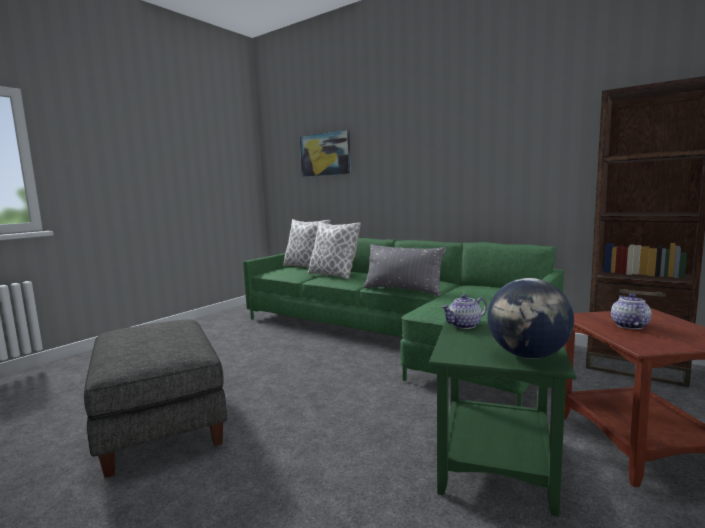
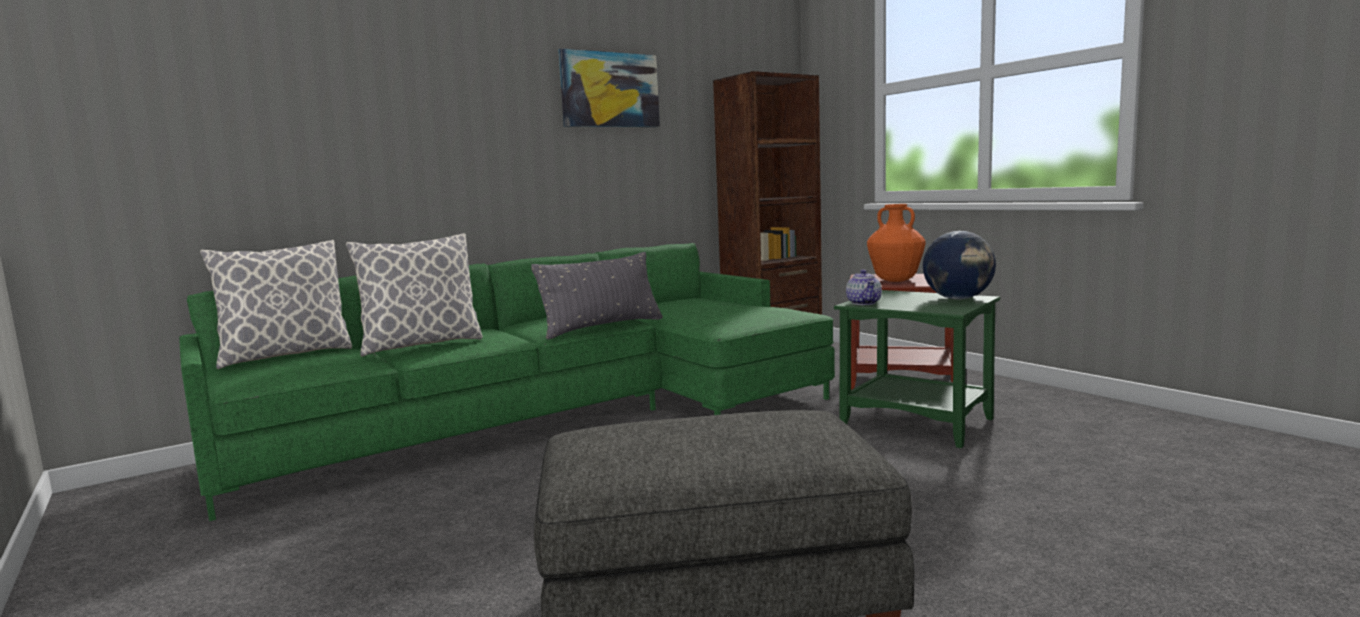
camera: 70 degrees left, 0 degrees up
picture [300,130,351,177] -> picture moved to [558,48,660,127]
teapot [611,293,652,329] -> orange vase [867,204,925,282]

